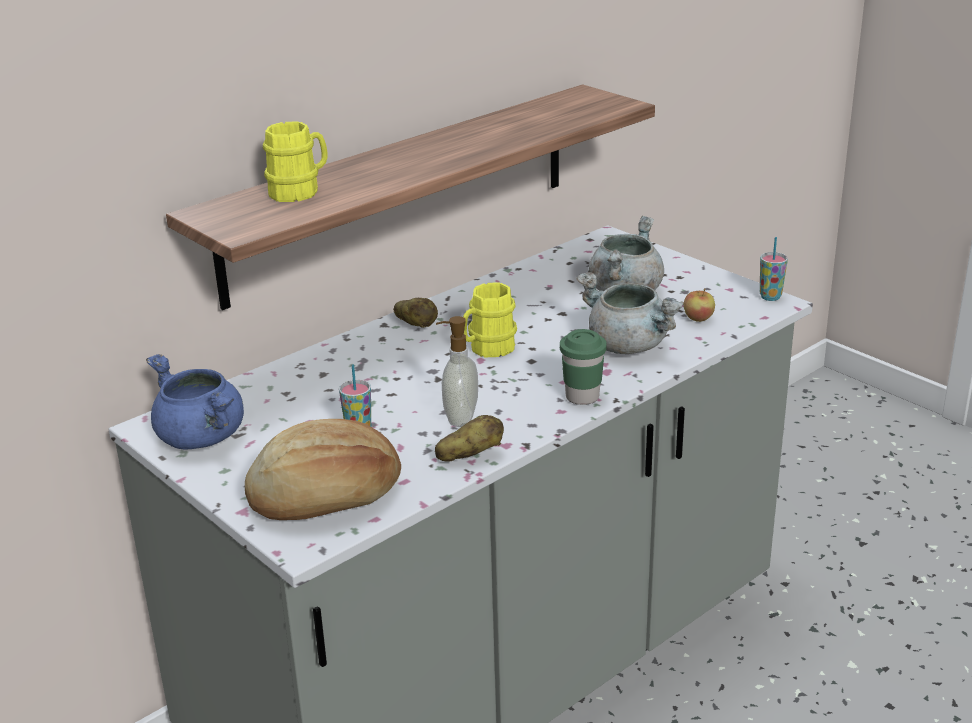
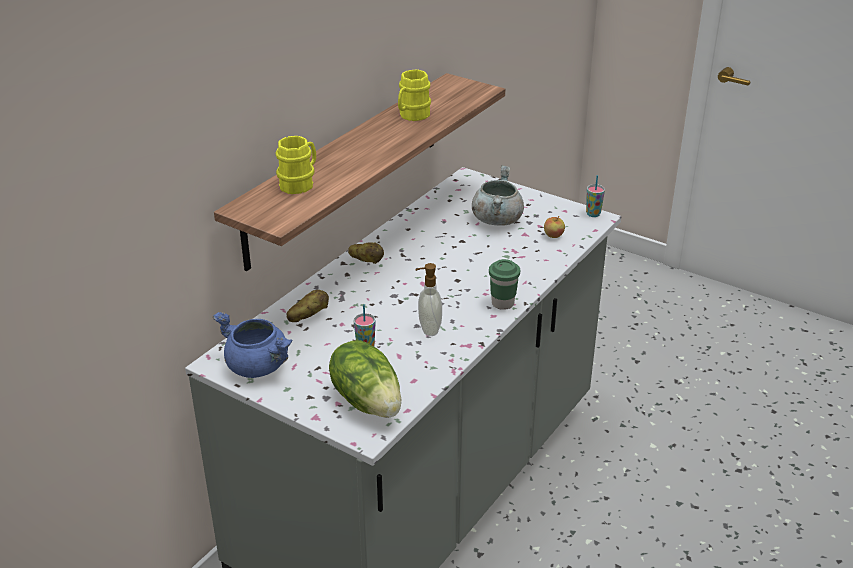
camera: 15 degrees left, 5 degrees up
bread [245,419,401,520] -> lettuce [329,340,401,418]
potato [435,415,504,462] -> potato moved to [286,290,329,322]
yellow mug [463,283,517,357] -> yellow mug moved to [398,69,431,121]
grey cooking pot [576,272,684,354] -> none

